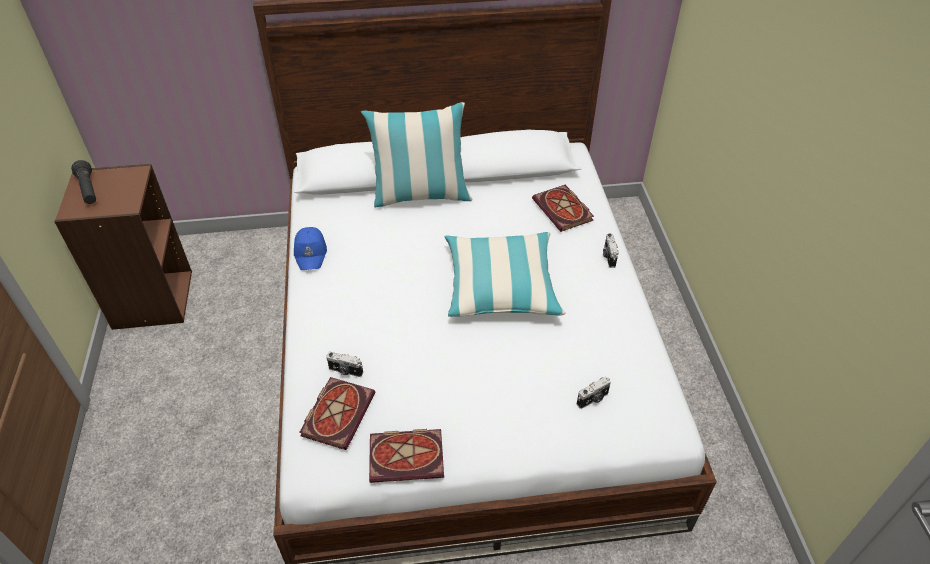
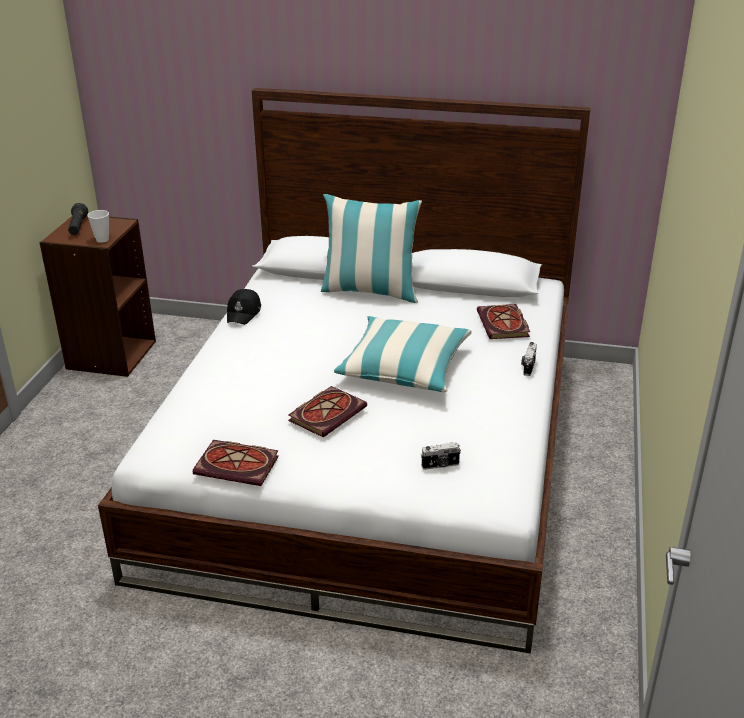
camera: 20 degrees right, 15 degrees down
blue cap [294,227,327,270] -> black cap [227,289,261,325]
book [299,377,375,450] -> book moved to [288,386,367,438]
camera [326,352,363,377] -> none
none -> cup [87,210,109,243]

